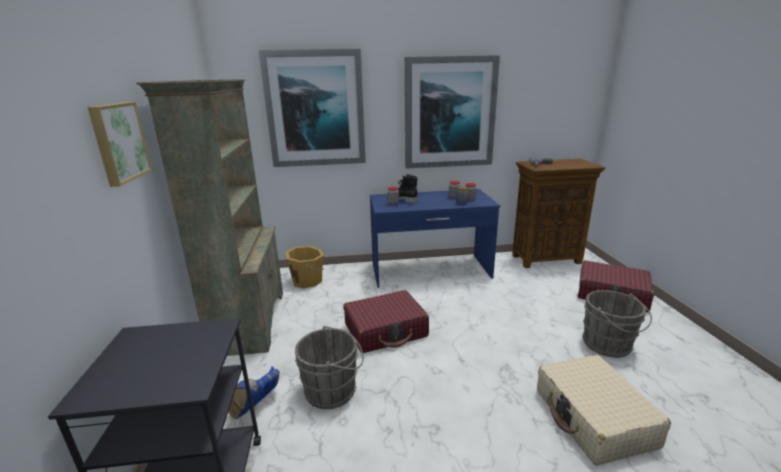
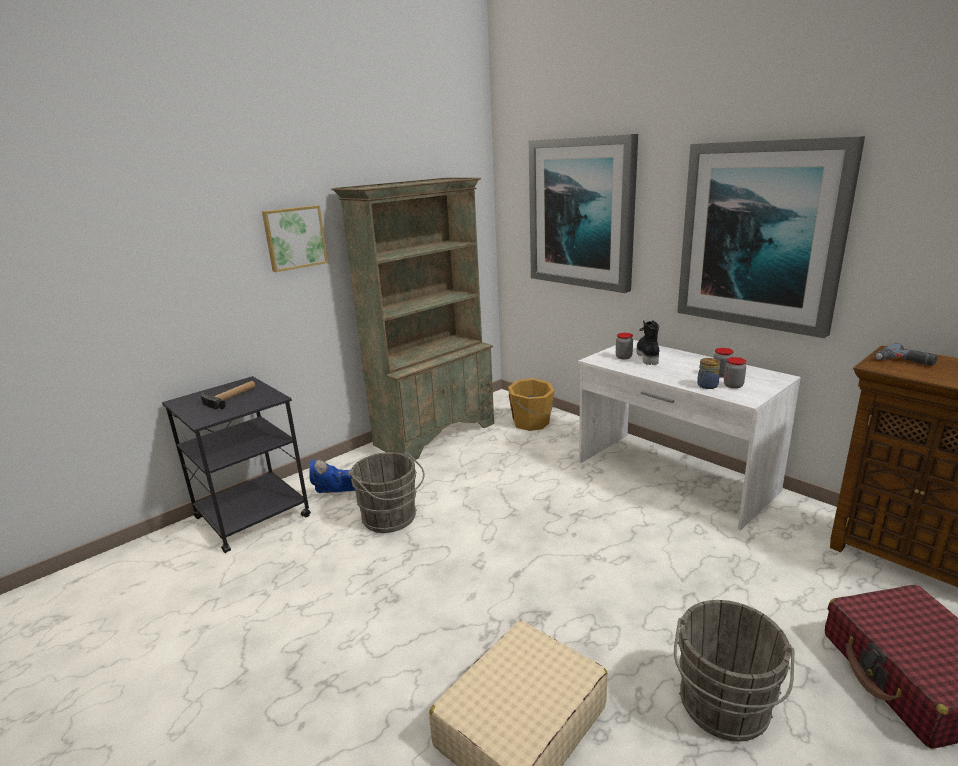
camera: 55 degrees right, 0 degrees up
red suitcase [344,290,429,353] -> none
blue desk [370,189,500,288] -> white desk [578,340,801,530]
none -> hammer [201,381,255,409]

